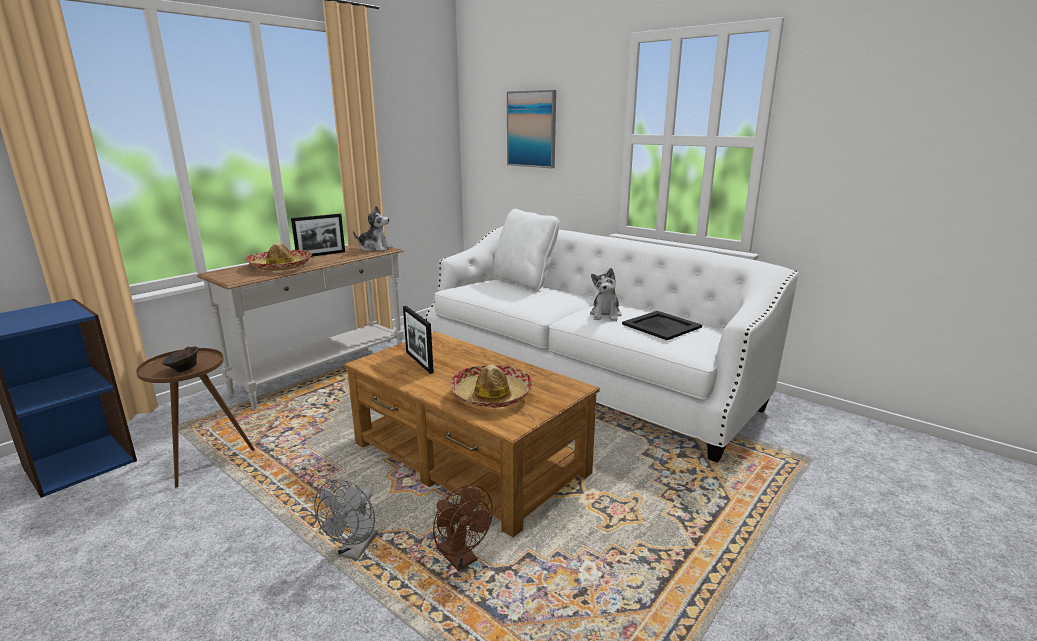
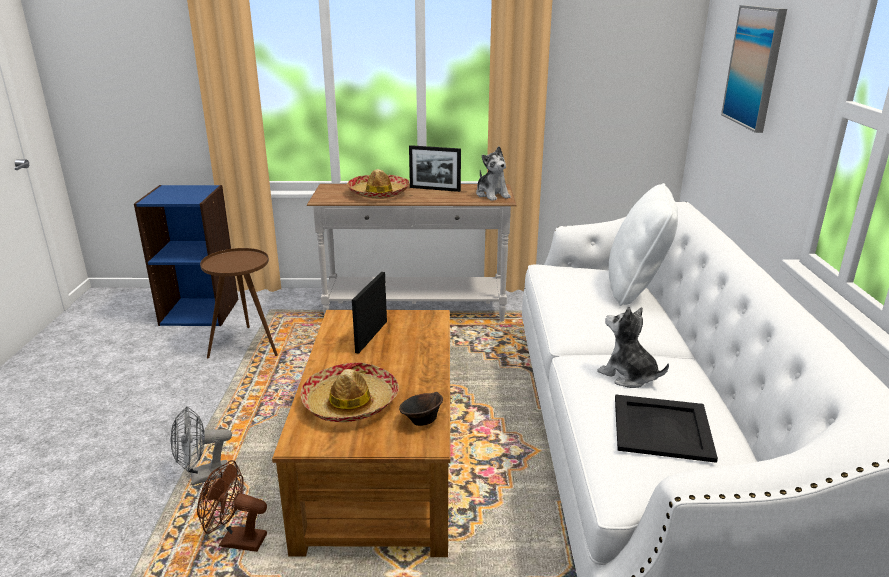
camera: 50 degrees right, 5 degrees up
brown bowl [162,347,199,373] -> brown bowl moved to [399,392,443,426]
brown fan [433,485,493,571] -> brown fan turned 90 degrees clockwise [197,460,267,552]
plush toy [590,268,622,321] -> plush toy turned 75 degrees clockwise [597,307,669,388]

